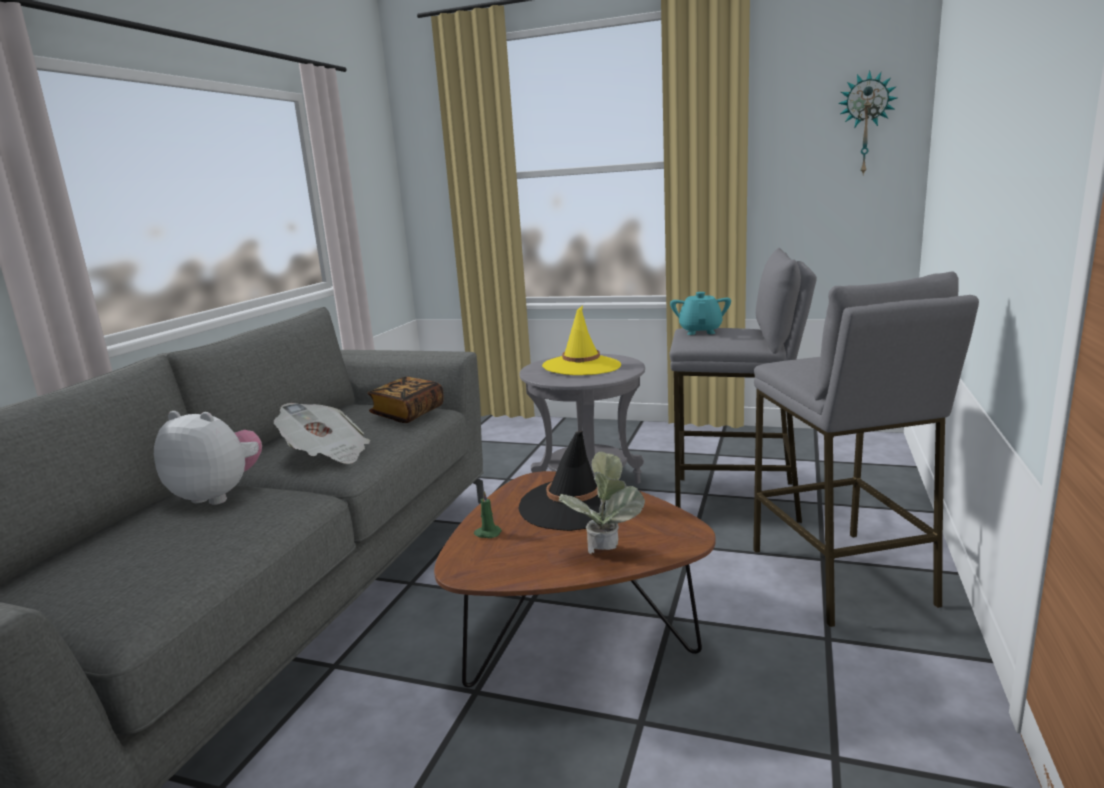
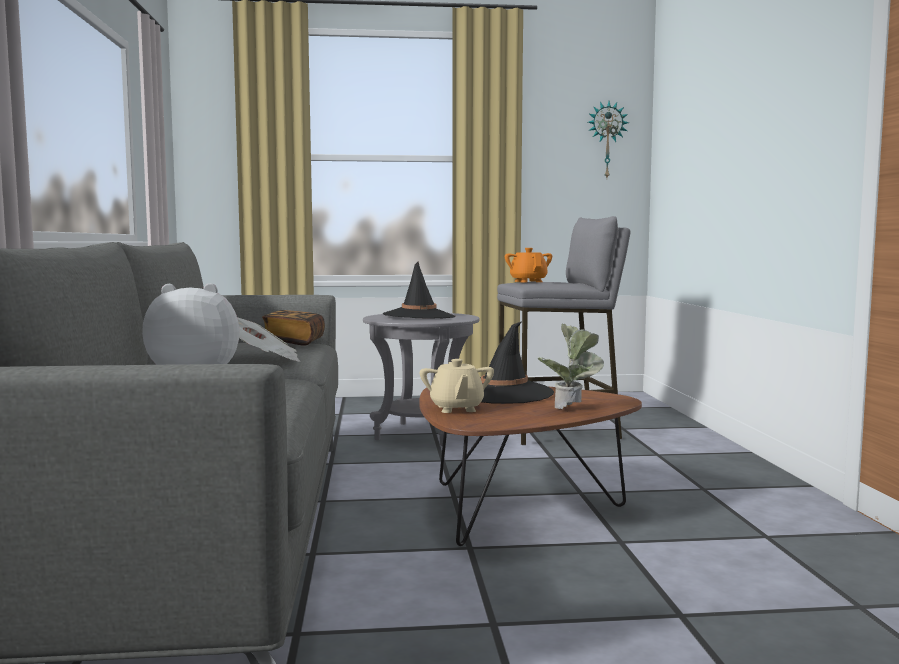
camera: 25 degrees left, 10 degrees down
green candle [474,491,502,538] -> beige teapot [420,359,494,413]
yellow hat [542,305,621,375] -> black hat [383,262,456,319]
turquoise teapot [670,292,731,335] -> orange teapot [505,248,552,283]
grey stool [753,271,979,627] -> none

